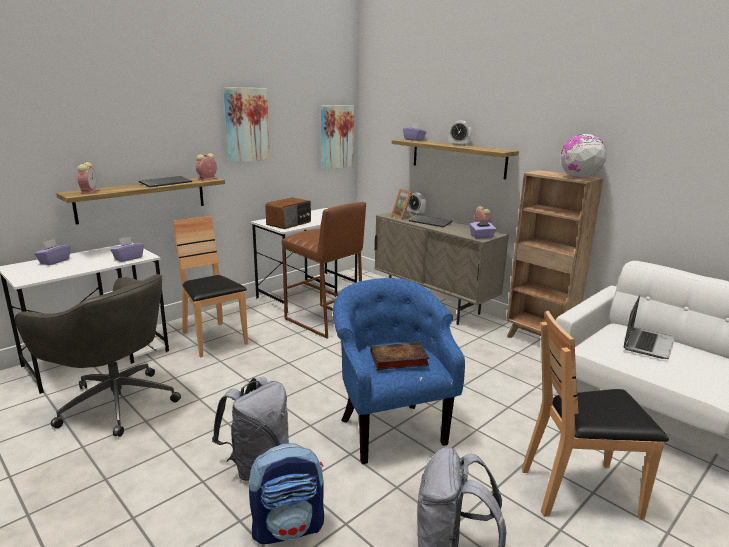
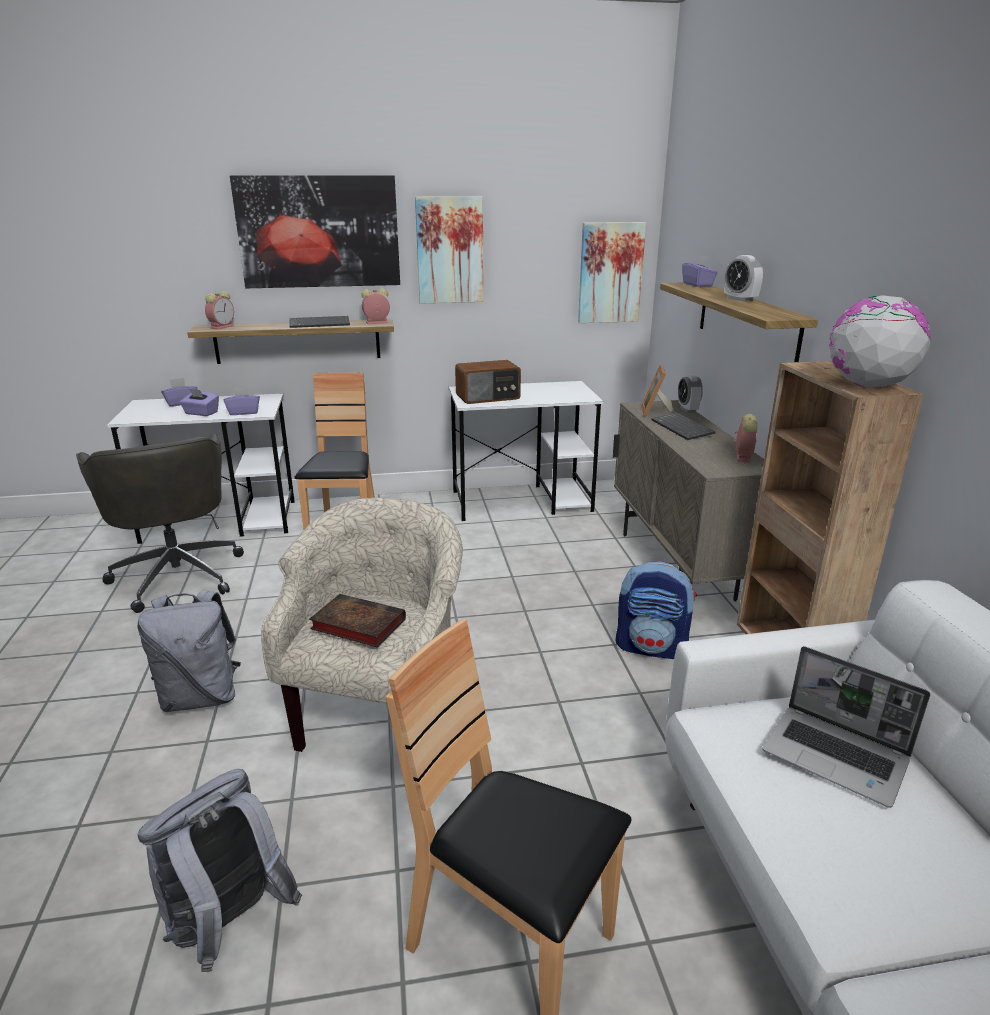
camera: 35 degrees right, 5 degrees up
backpack [249,443,324,544] -> backpack moved to [616,561,697,659]
brown stool [282,202,366,339] -> none
blue armchair [333,278,465,464] -> beige armchair [261,498,463,752]
purple tissue box [470,219,497,238] -> purple tissue box moved to [180,389,219,416]
laptop [624,295,675,359] -> laptop turned 60 degrees clockwise [763,646,930,808]
none -> picture [230,175,400,288]

